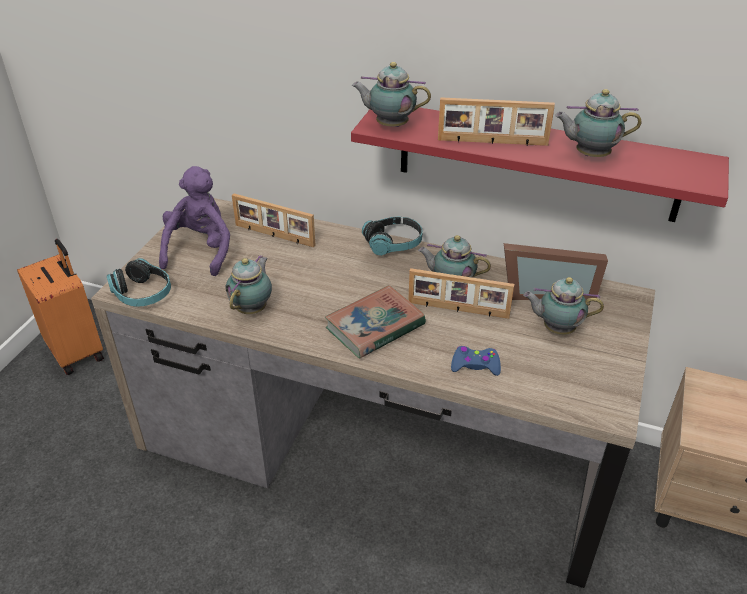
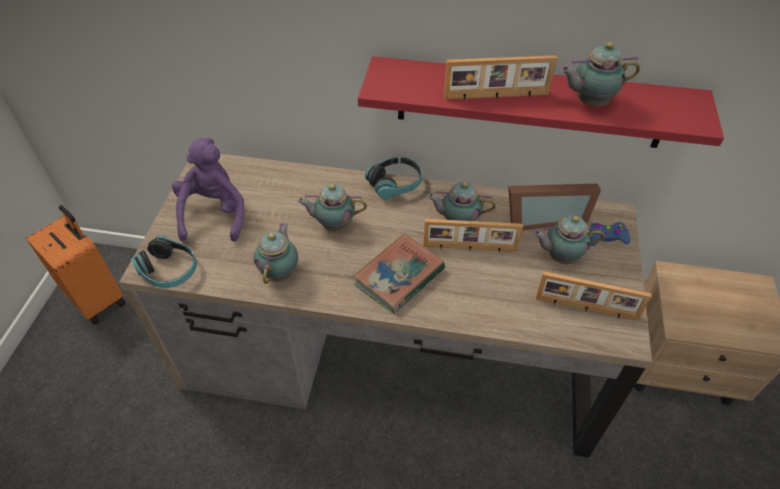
camera: 10 degrees left, 10 degrees up
picture frame [232,194,315,247] -> picture frame moved to [536,271,651,321]
teapot [352,62,431,127] -> teapot moved to [297,184,367,232]
blue game controller [451,346,501,376] -> blue game controller moved to [590,222,630,246]

